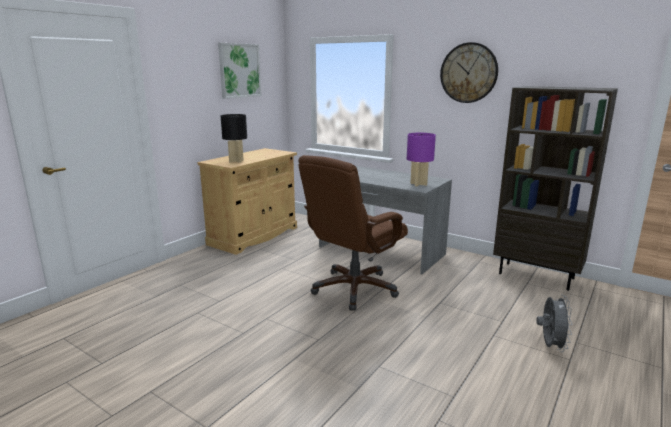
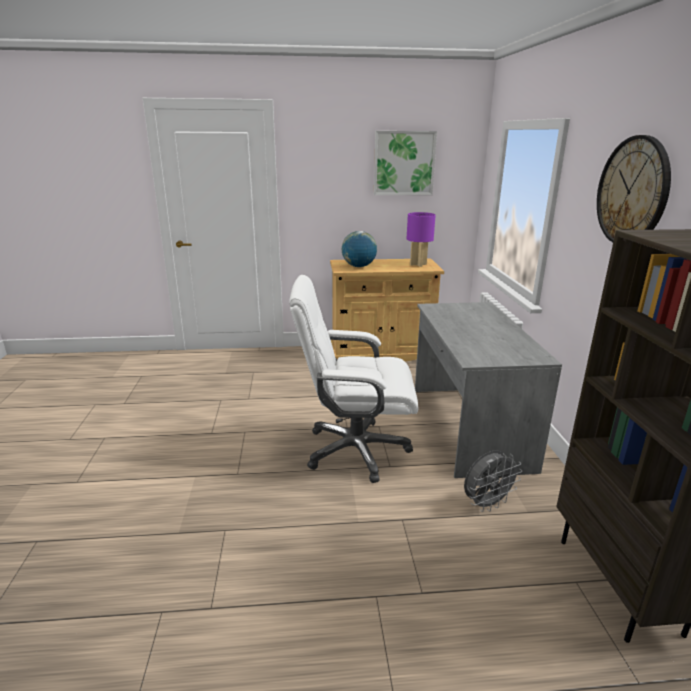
camera: 50 degrees right, 5 degrees up
black table lamp [221,114,247,163] -> globe [342,231,377,267]
brown office chair [298,155,408,311] -> white office chair [289,275,418,483]
purple table lamp [407,133,436,186] -> purple table lamp moved to [406,212,436,267]
grey fan [536,295,573,352] -> grey fan moved to [464,450,522,512]

